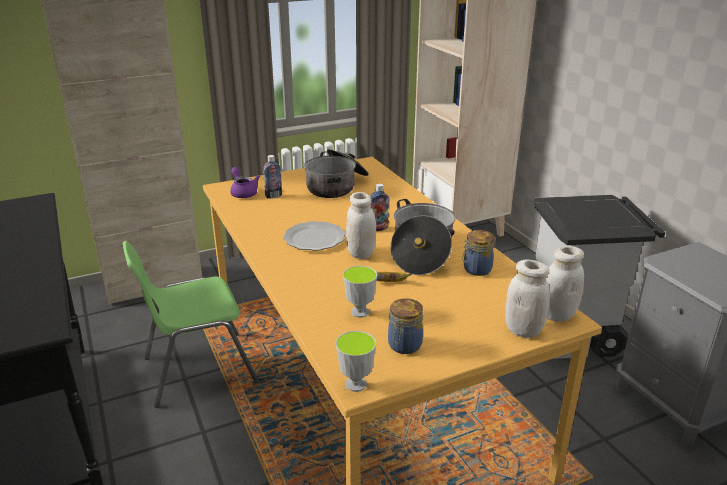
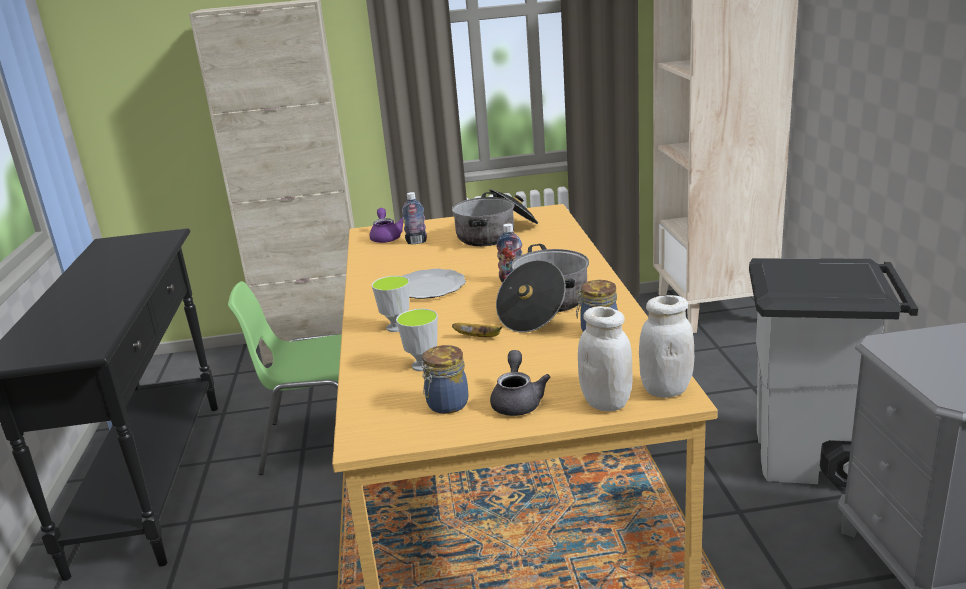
camera: 20 degrees right, 5 degrees down
cup [336,331,376,392] -> cup moved to [372,276,409,332]
white jar [346,192,376,259] -> none
none -> grey teapot [490,350,550,416]

